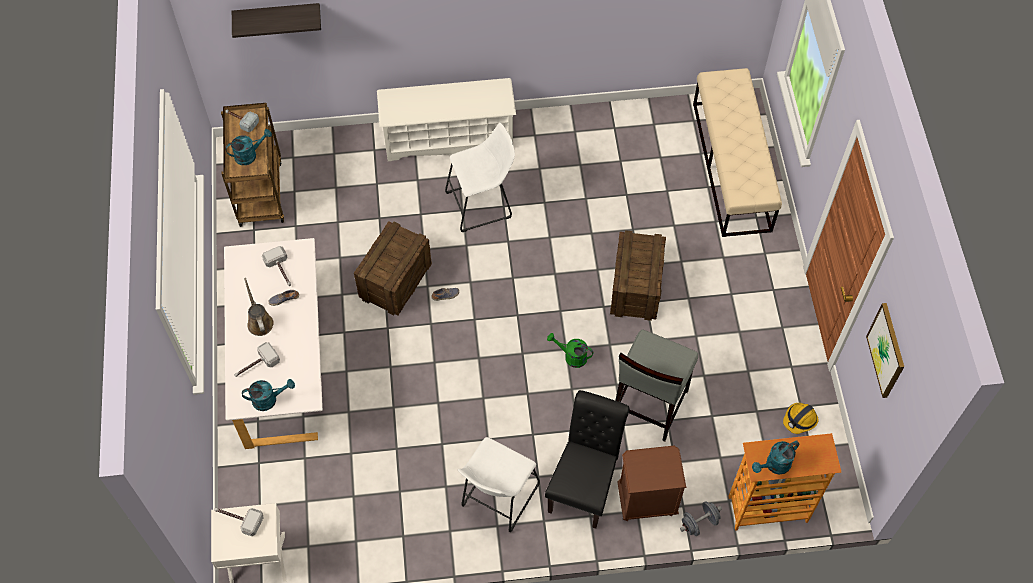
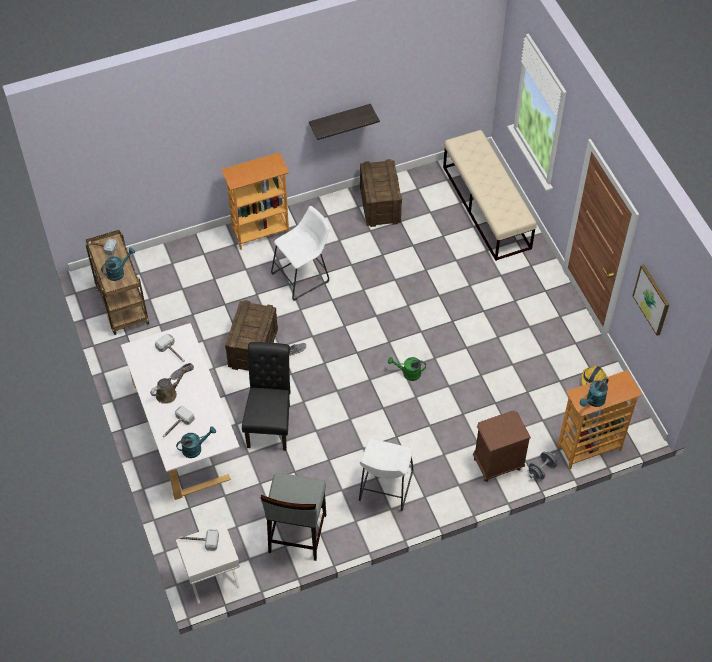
camera: 15 degrees left, 5 degrees down
shelf [232,3,321,38] -> shelf moved to [309,104,380,140]
brown watering can [244,278,274,336] -> brown watering can turned 90 degrees clockwise [150,366,189,403]
white shoe rack [377,78,516,161] -> bookcase [221,152,289,250]
black chair [545,390,630,529] -> black chair moved to [242,342,291,451]
crate [610,230,666,321] -> crate moved to [360,159,402,227]
grey stool [615,329,698,442] -> grey stool moved to [261,473,326,561]

